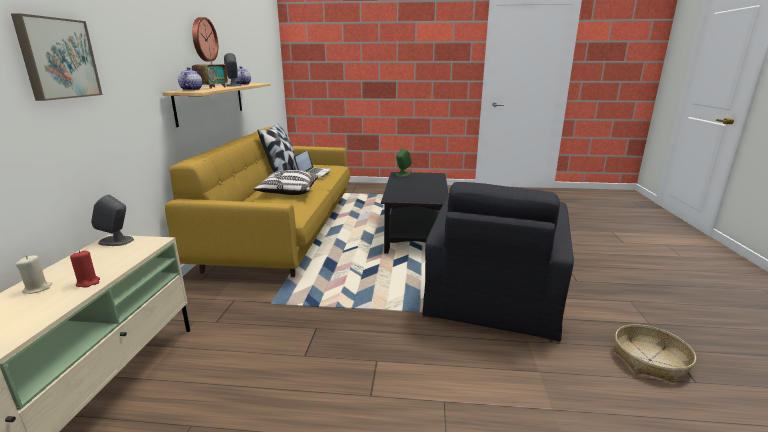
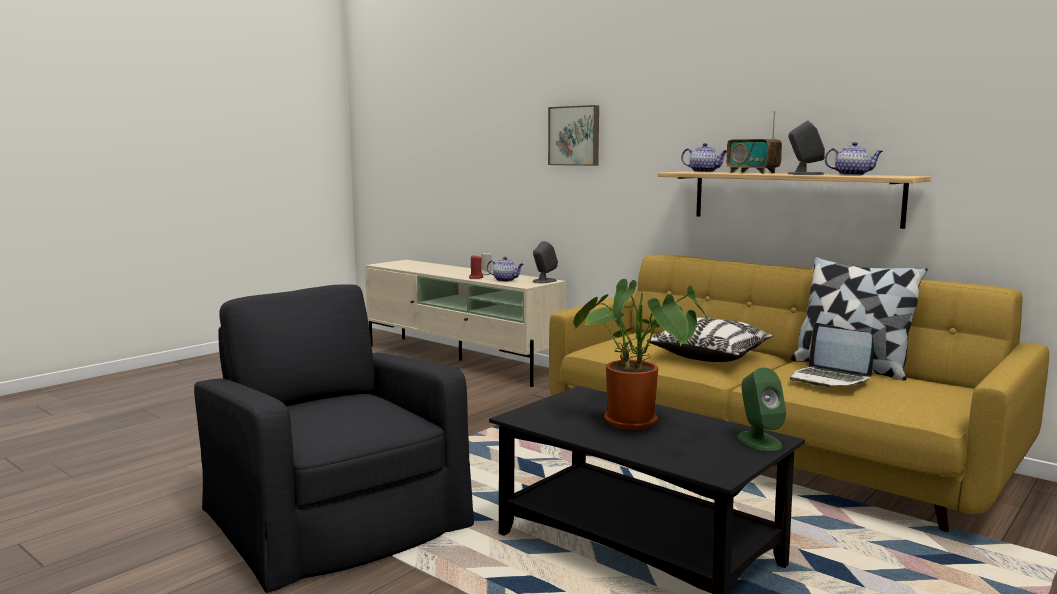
camera: 125 degrees right, 10 degrees down
wall clock [192,17,218,62] -> none
basket [614,324,696,383] -> none
none -> teapot [487,257,524,282]
none -> potted plant [573,279,708,430]

